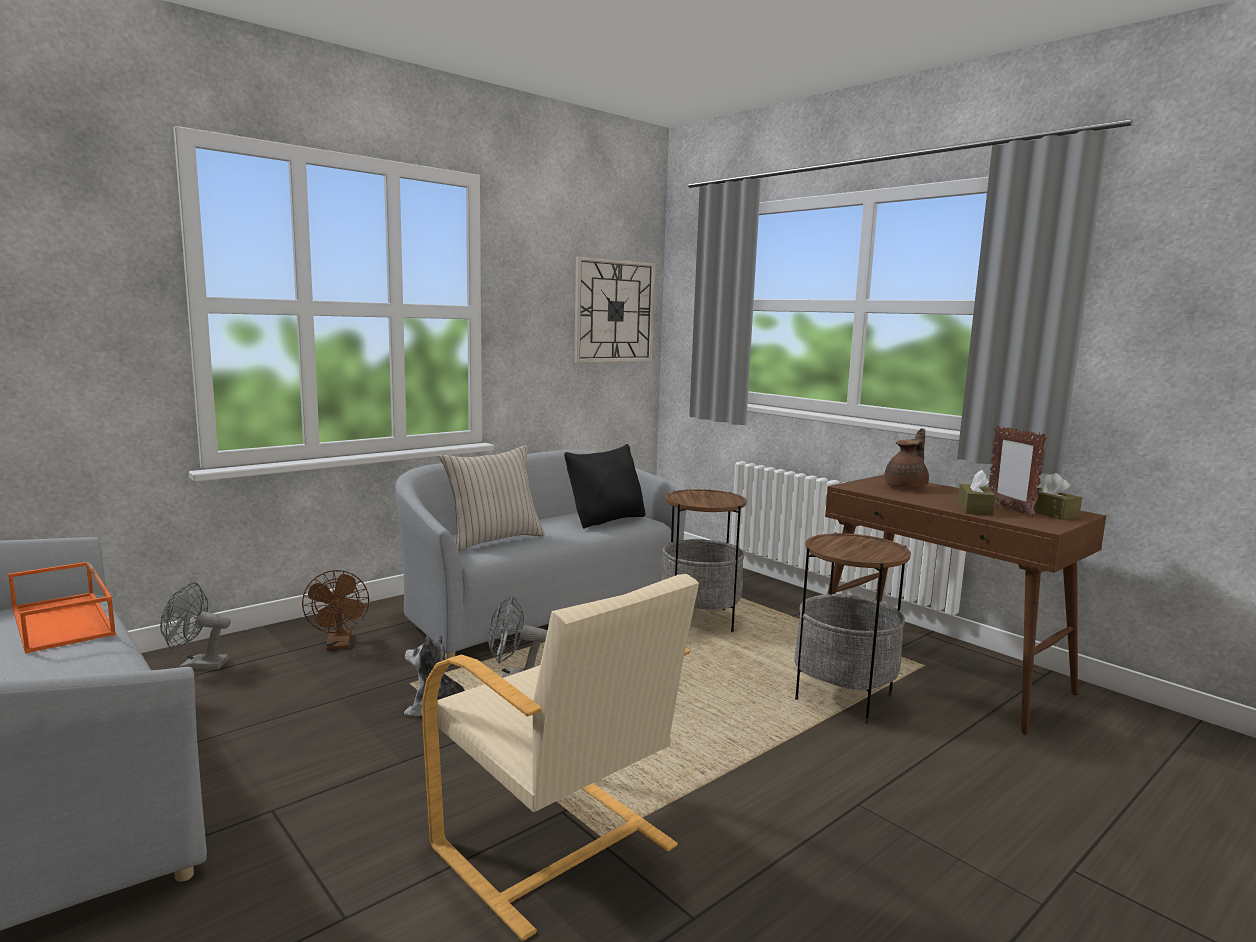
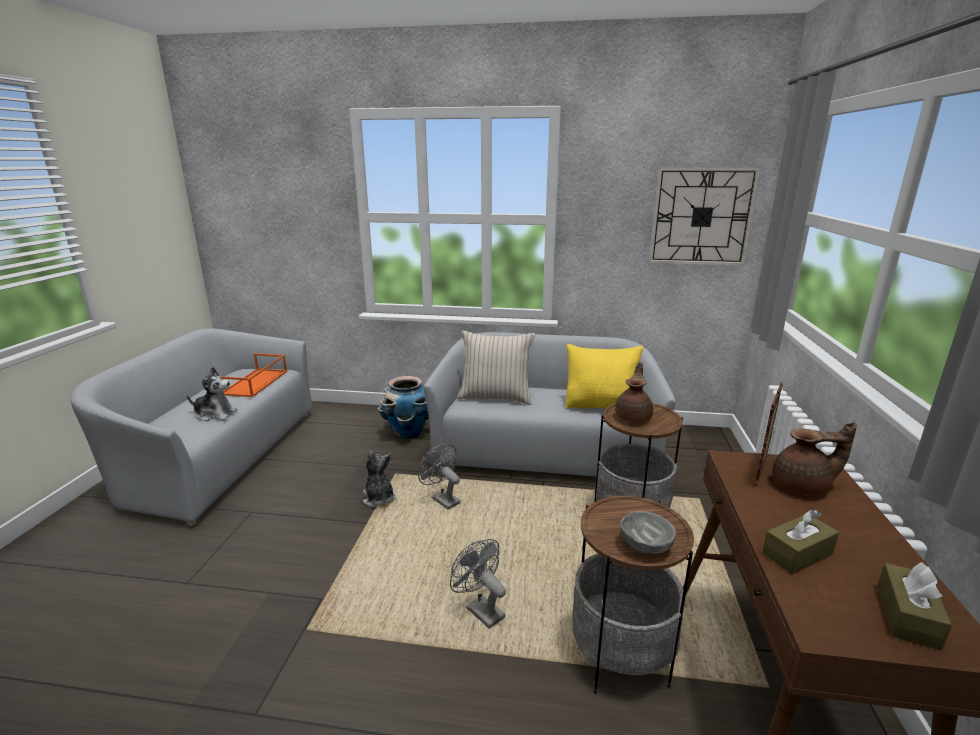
camera: 50 degrees right, 10 degrees up
grey fan [160,582,231,670] -> grey fan moved to [450,539,506,629]
brown fan [302,570,369,650] -> planter [378,376,429,439]
beige armchair [422,574,699,941] -> none
black pillow [564,444,646,529] -> yellow pillow [566,344,643,408]
picture frame [988,426,1047,517] -> picture frame moved to [755,383,783,486]
none -> plush toy [187,367,238,421]
none -> brown teapot [615,362,653,422]
none -> grey bowl [620,511,676,554]

